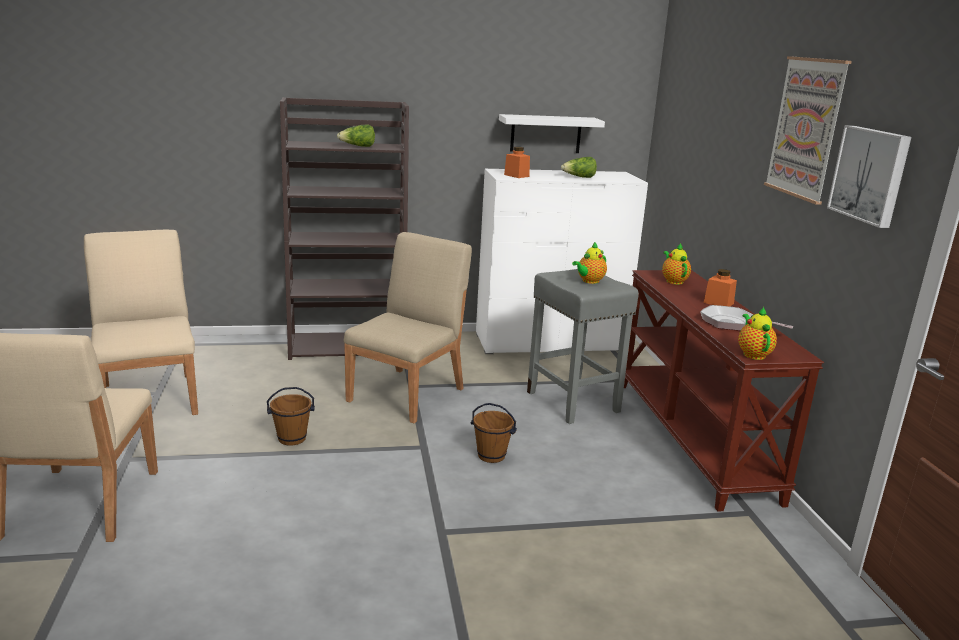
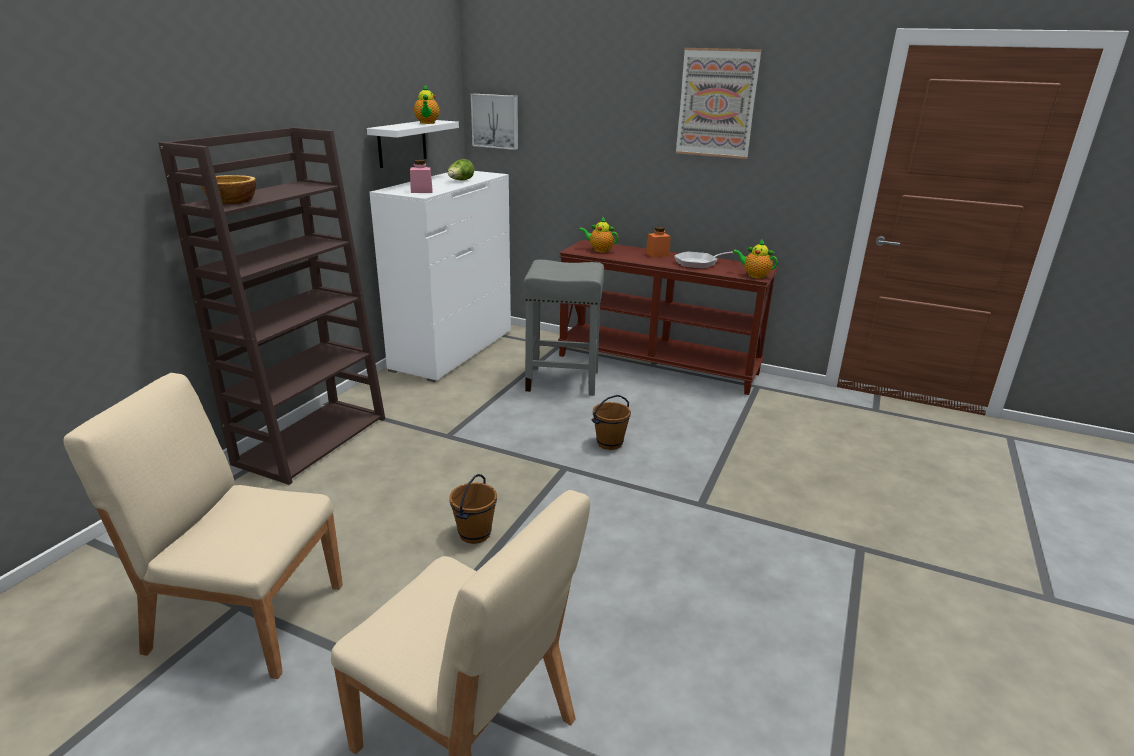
camera: 55 degrees left, 5 degrees up
lettuce [337,125,375,147] -> none
beige chair [344,232,472,423] -> none
orange jar [504,147,530,178] -> pink jar [410,160,433,193]
teapot [572,242,607,284] -> teapot moved to [414,85,440,124]
picture [827,125,911,228] -> picture moved to [471,94,518,150]
none -> bowl [201,175,256,204]

